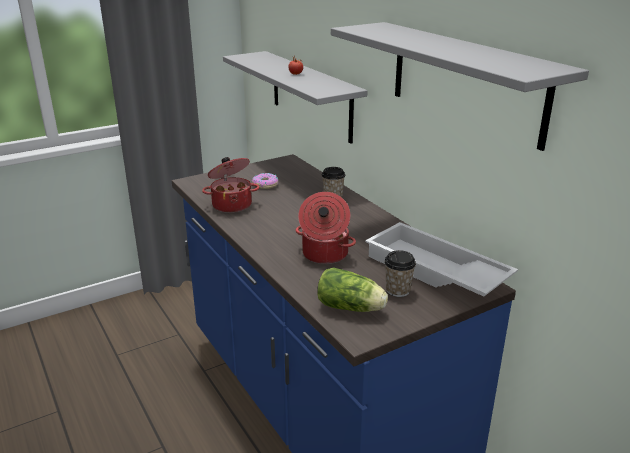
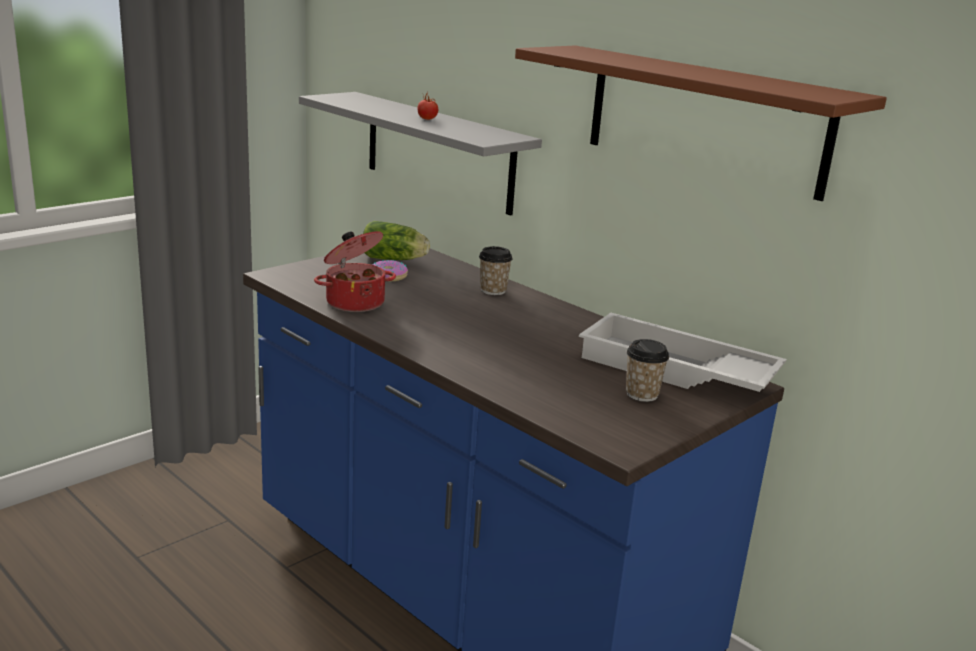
camera: 15 degrees left, 5 degrees down
cooking pot [296,192,356,264] -> none
lettuce [318,267,388,312] -> lettuce moved to [363,221,430,260]
grey shelf [331,22,589,151] -> brown shelf [515,46,887,201]

